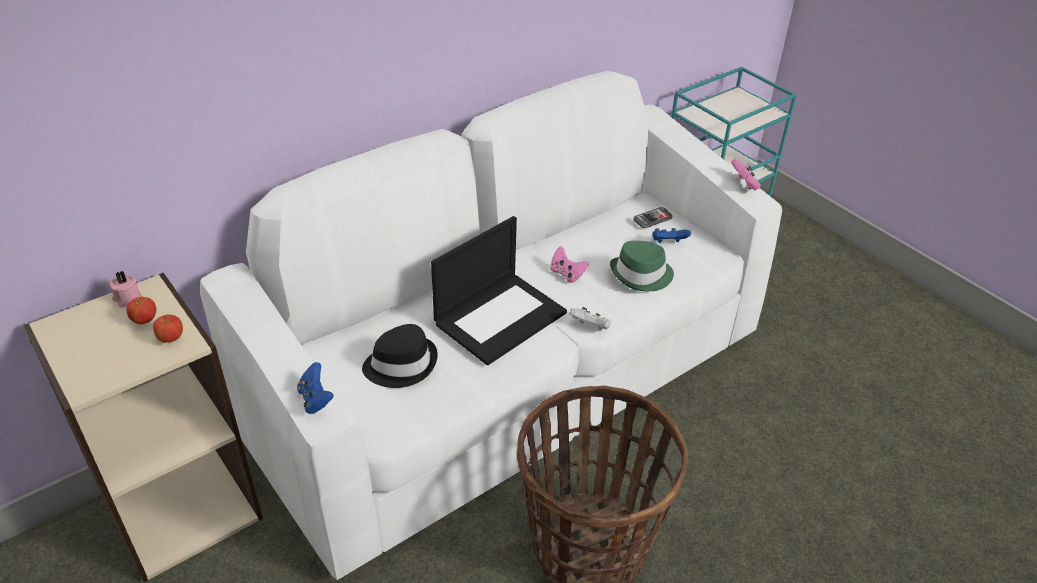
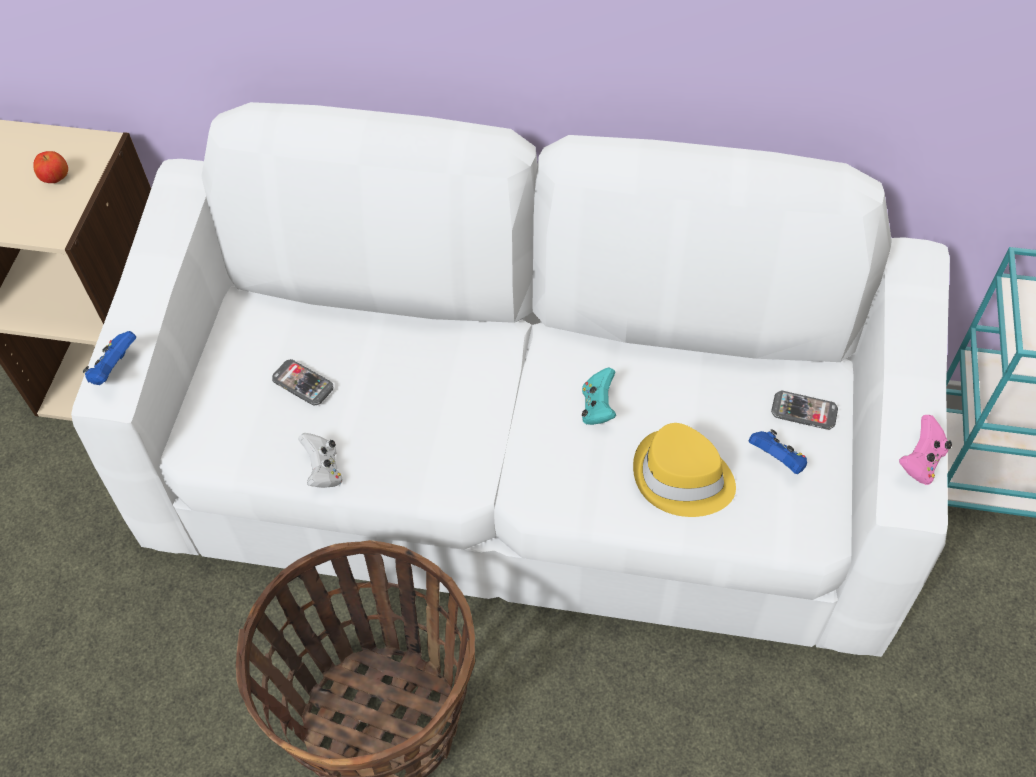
camera: 50 degrees right, 15 degrees up
pink candle [110,271,142,307] -> none
apple [153,315,183,342] -> none
black hat [362,324,438,388] -> phone [272,359,333,406]
laptop [431,216,567,365] -> none
pink game controller [550,246,589,283] -> turquoise game controller [582,367,616,425]
white game controller [570,307,611,330] -> white game controller moved to [298,433,343,488]
green hat [610,241,674,291] -> yellow hat [633,423,736,517]

